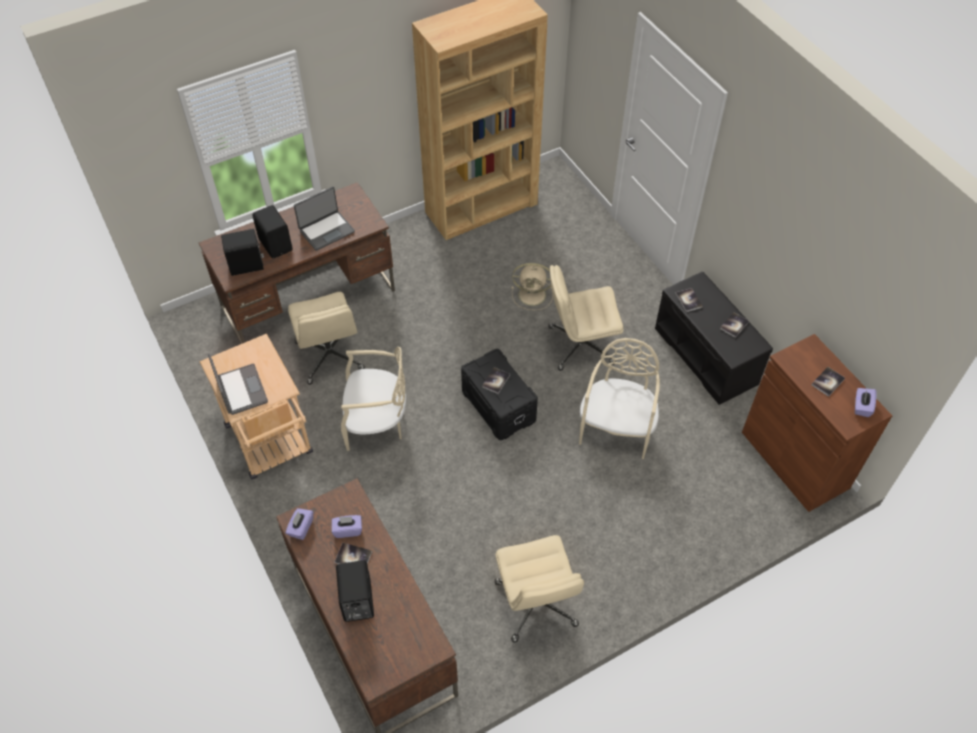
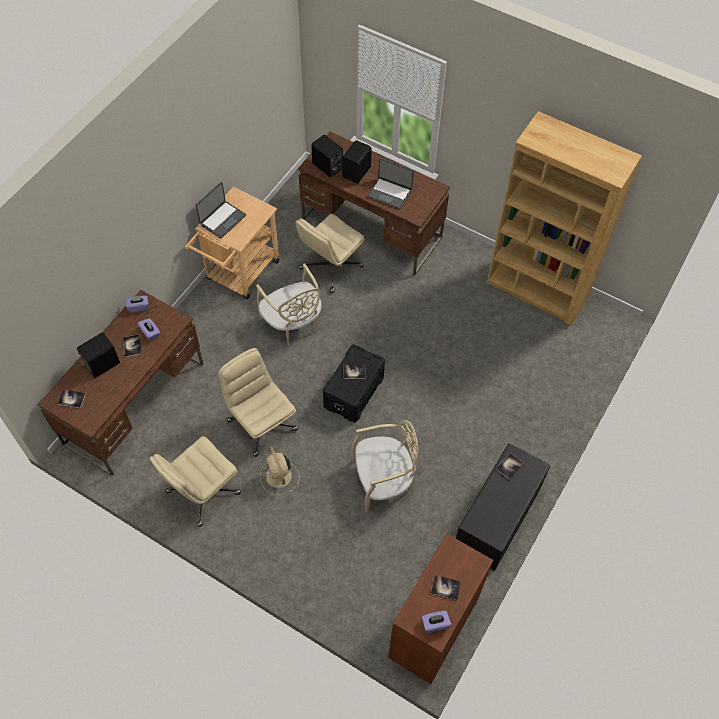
camera: 60 degrees right, 5 degrees up
beige fan [512,263,553,310] -> beige fan moved to [260,446,300,495]
beige office chair [549,265,624,371] -> beige office chair moved to [219,348,298,457]
book [720,312,749,338] -> book moved to [57,389,86,409]

